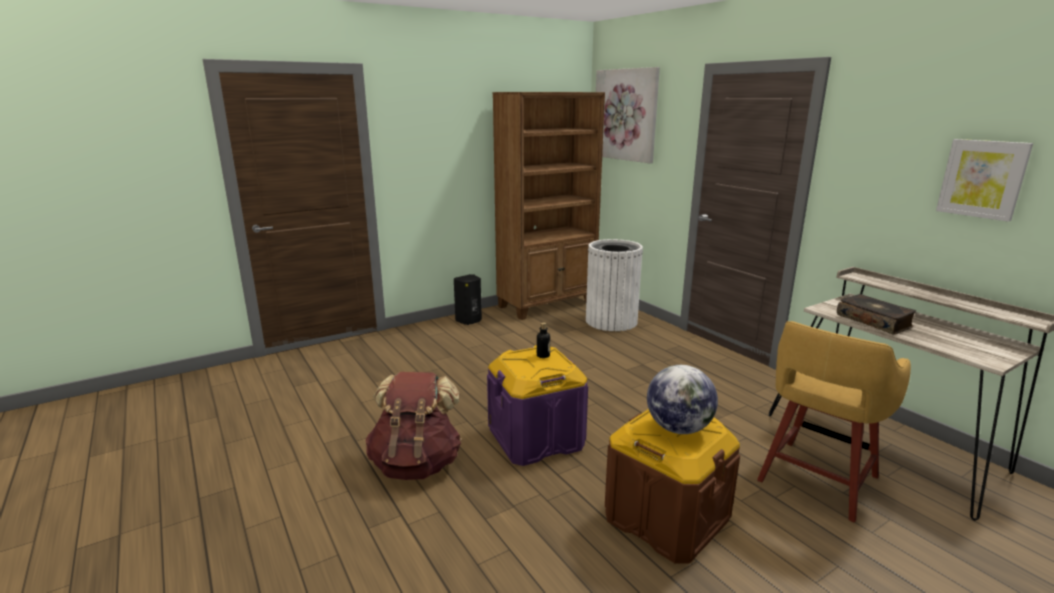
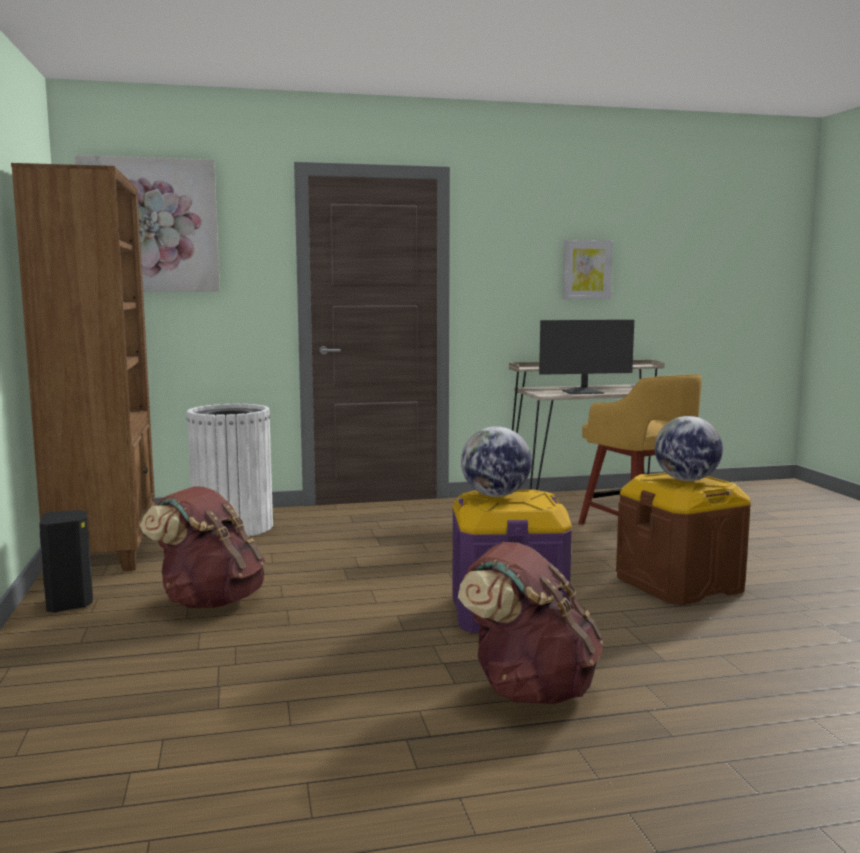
camera: 70 degrees left, 10 degrees down
bottle [537,322,550,358] -> globe [461,426,532,497]
book [837,294,916,335] -> monitor [539,320,634,394]
none -> brown backpack [140,486,266,608]

